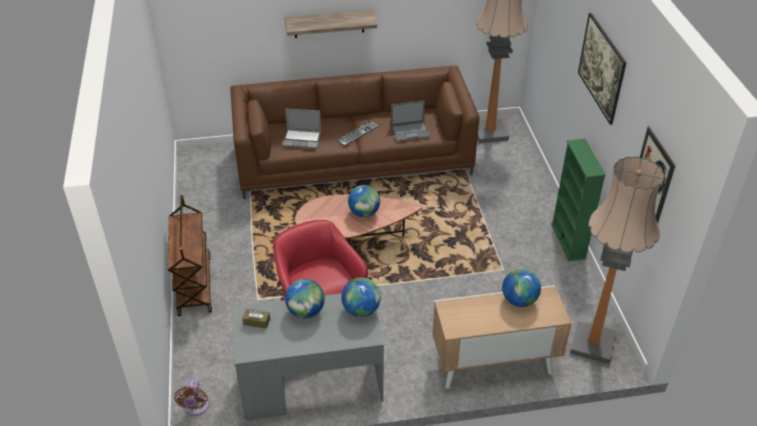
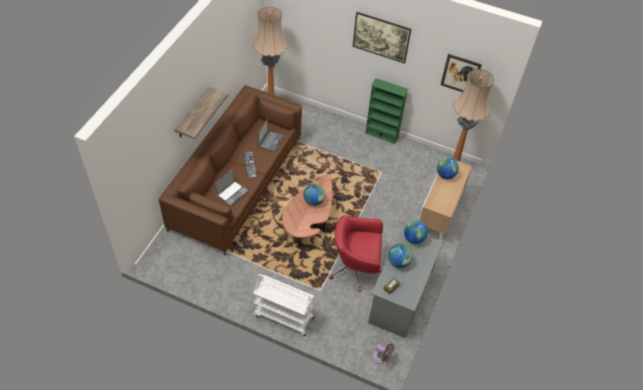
camera: 60 degrees left, 10 degrees up
brown cart [167,195,212,316] -> white cart [253,274,314,337]

